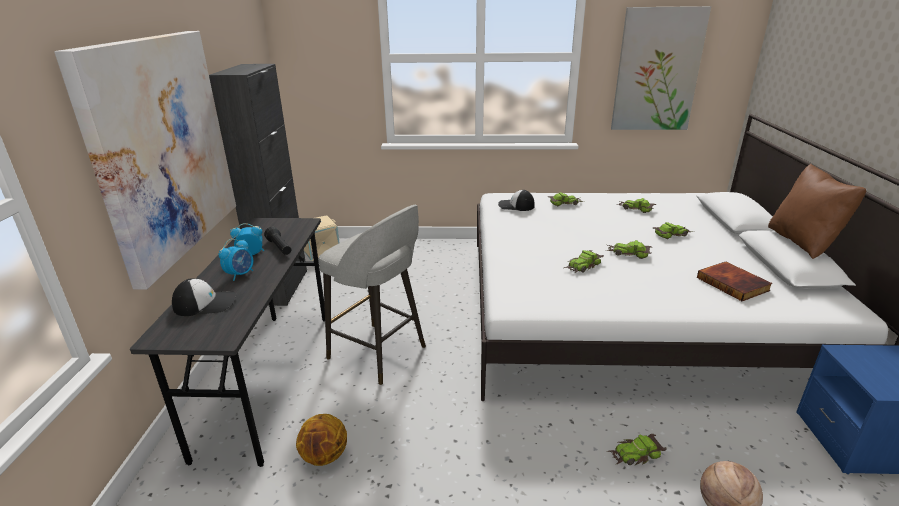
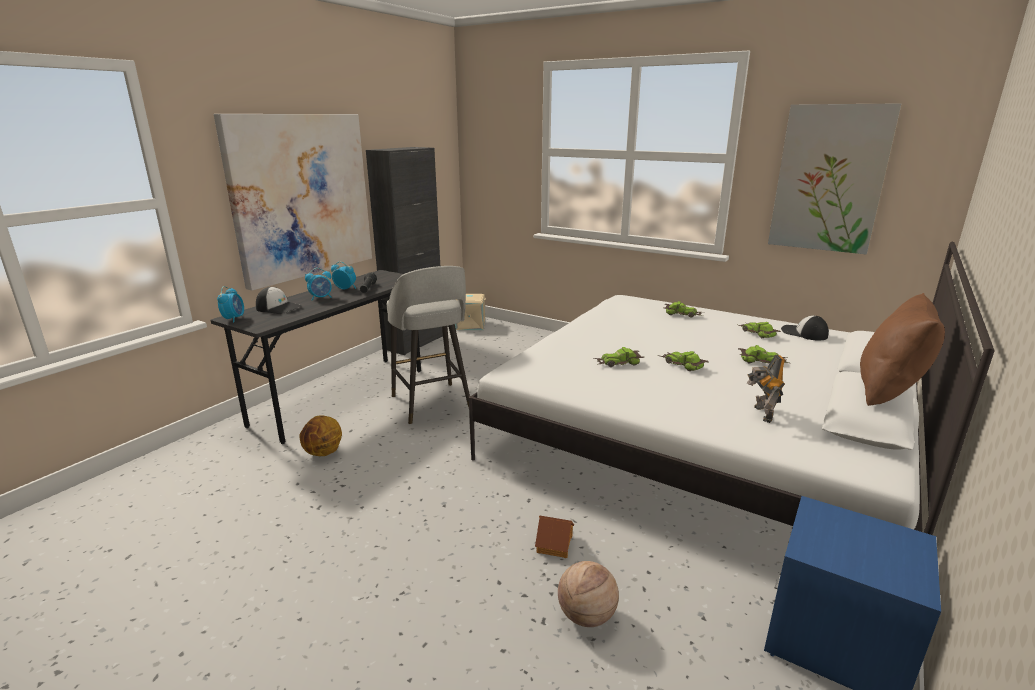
camera: 30 degrees right, 5 degrees down
cap [498,190,535,211] -> cap moved to [781,316,829,341]
toy car [606,434,667,466] -> toy house [535,515,574,558]
book [697,262,773,301] -> toy robot [747,355,785,423]
none -> alarm clock [217,286,244,323]

